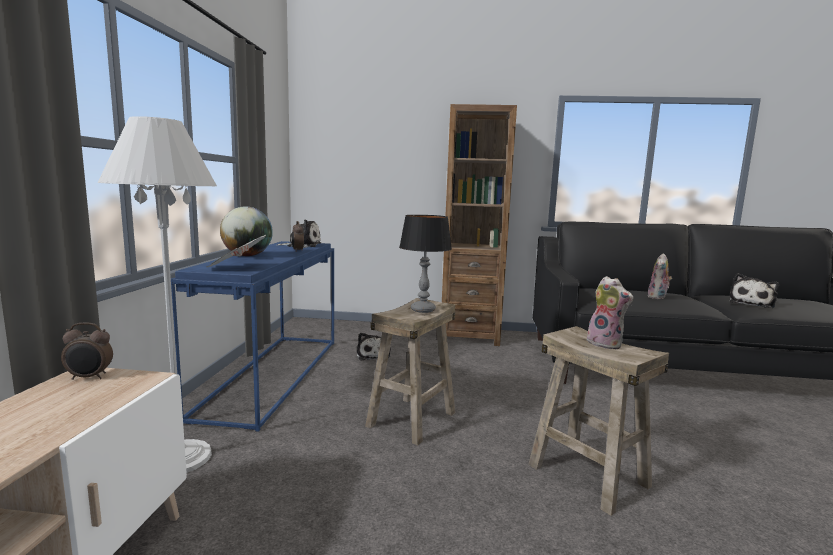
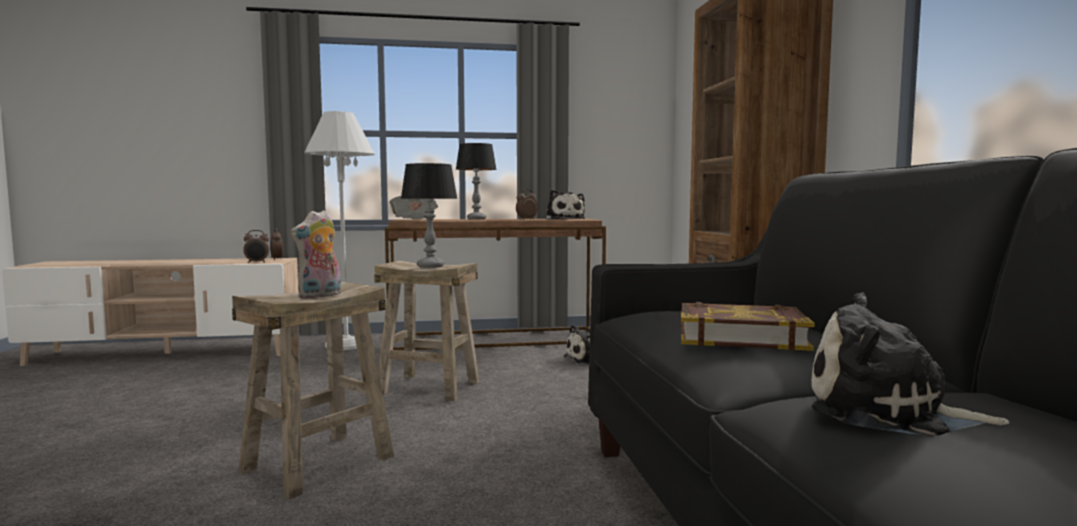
camera: 75 degrees right, 5 degrees down
blue console table [171,241,334,432] -> brown console table [385,219,606,351]
globe [220,207,273,256] -> table lamp [456,143,497,220]
plush toy [647,253,672,299] -> book [681,302,815,351]
none -> alarm clock [243,230,269,263]

